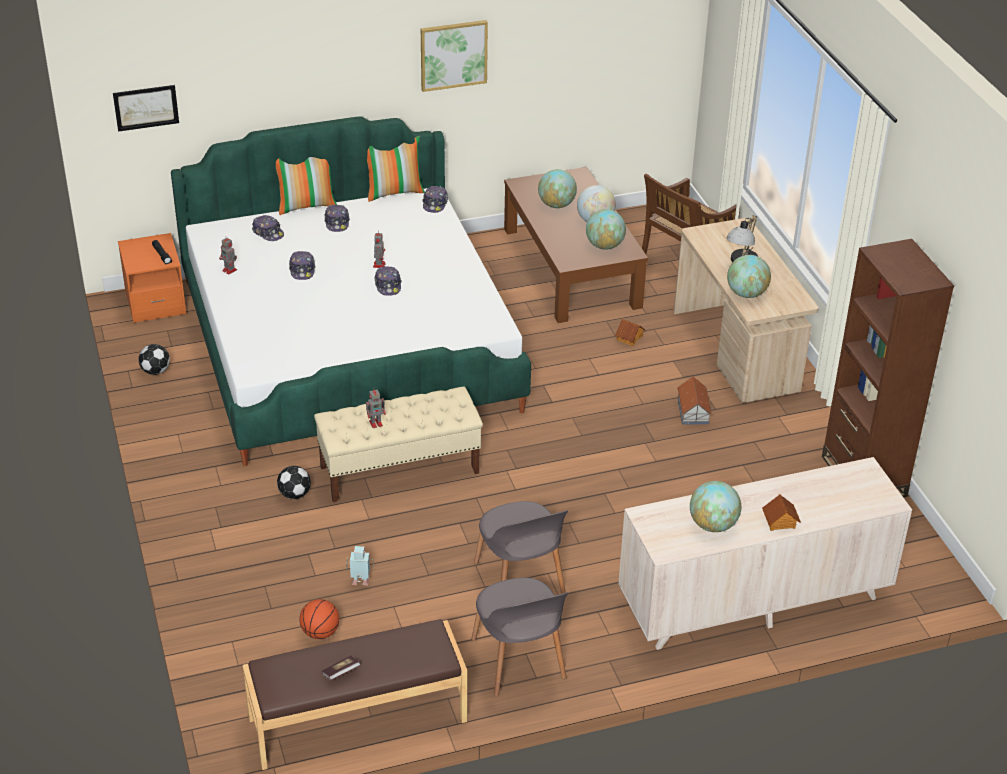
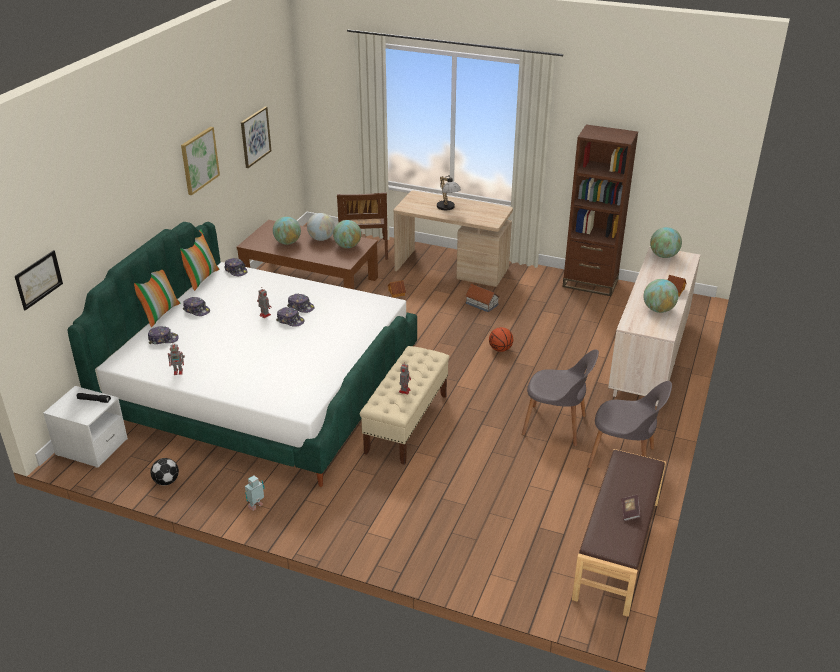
camera: 50 degrees left, 5 degrees down
orange nightstand [118,233,186,323] -> white nightstand [43,386,128,468]
football [277,466,311,499] -> none
cap [289,251,316,280] -> cap moved to [287,294,315,313]
basketball [299,599,339,639] -> basketball moved to [489,327,513,352]
toy robot [346,546,374,586] -> toy robot moved to [245,475,264,511]
globe [727,255,771,298] -> globe moved to [650,227,682,258]
none -> picture [241,107,271,168]

